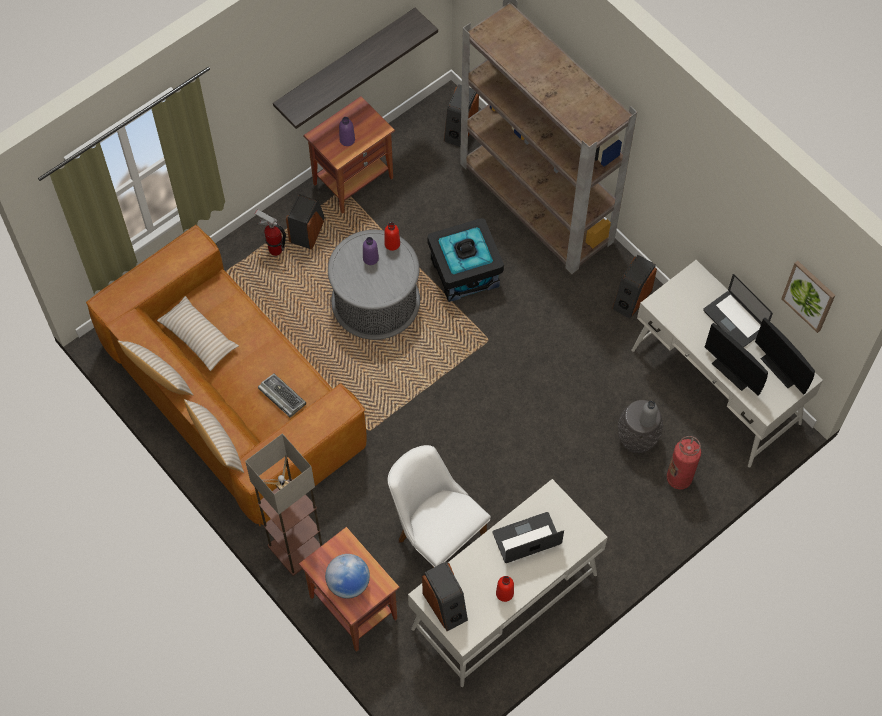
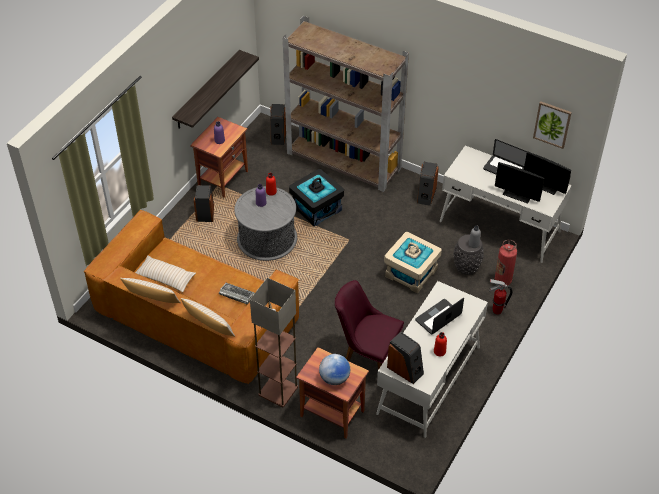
camera: 20 degrees left, 15 degrees down
fire extinguisher [254,209,286,256] -> fire extinguisher moved to [489,279,513,314]
white chair [388,445,491,568] -> purple chair [335,280,404,370]
none -> beige storage box [384,232,442,293]

